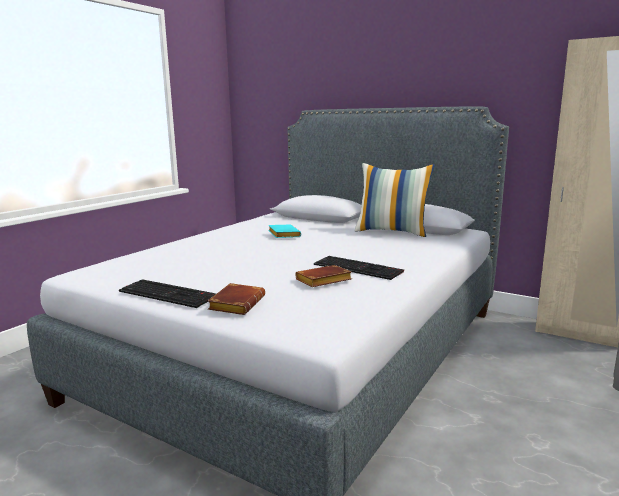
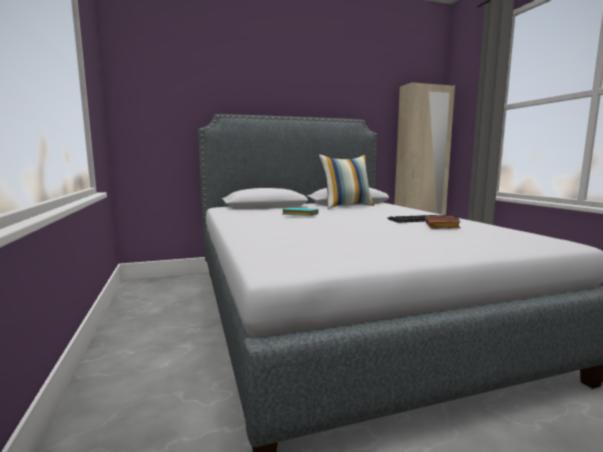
camera: 50 degrees left, 5 degrees down
keyboard [119,280,216,308] -> none
brown book [208,283,265,315] -> none

